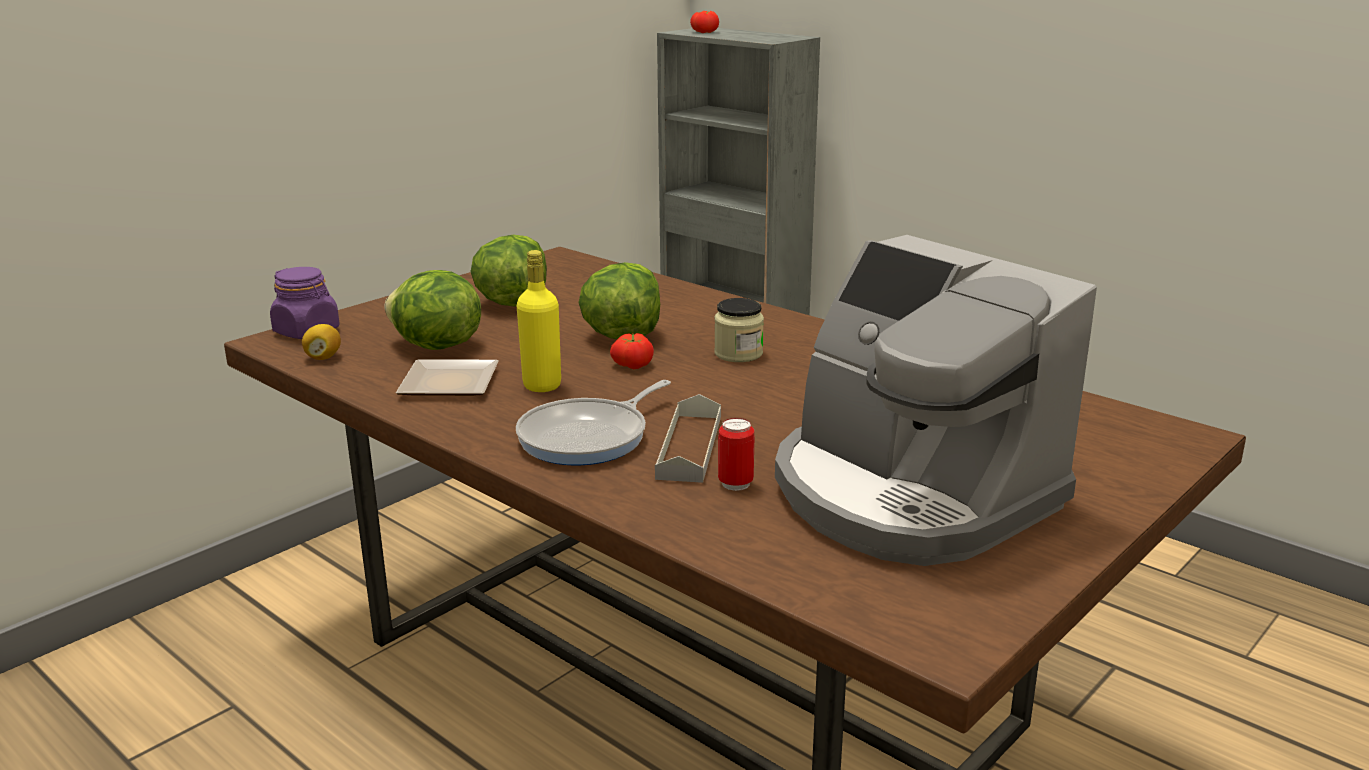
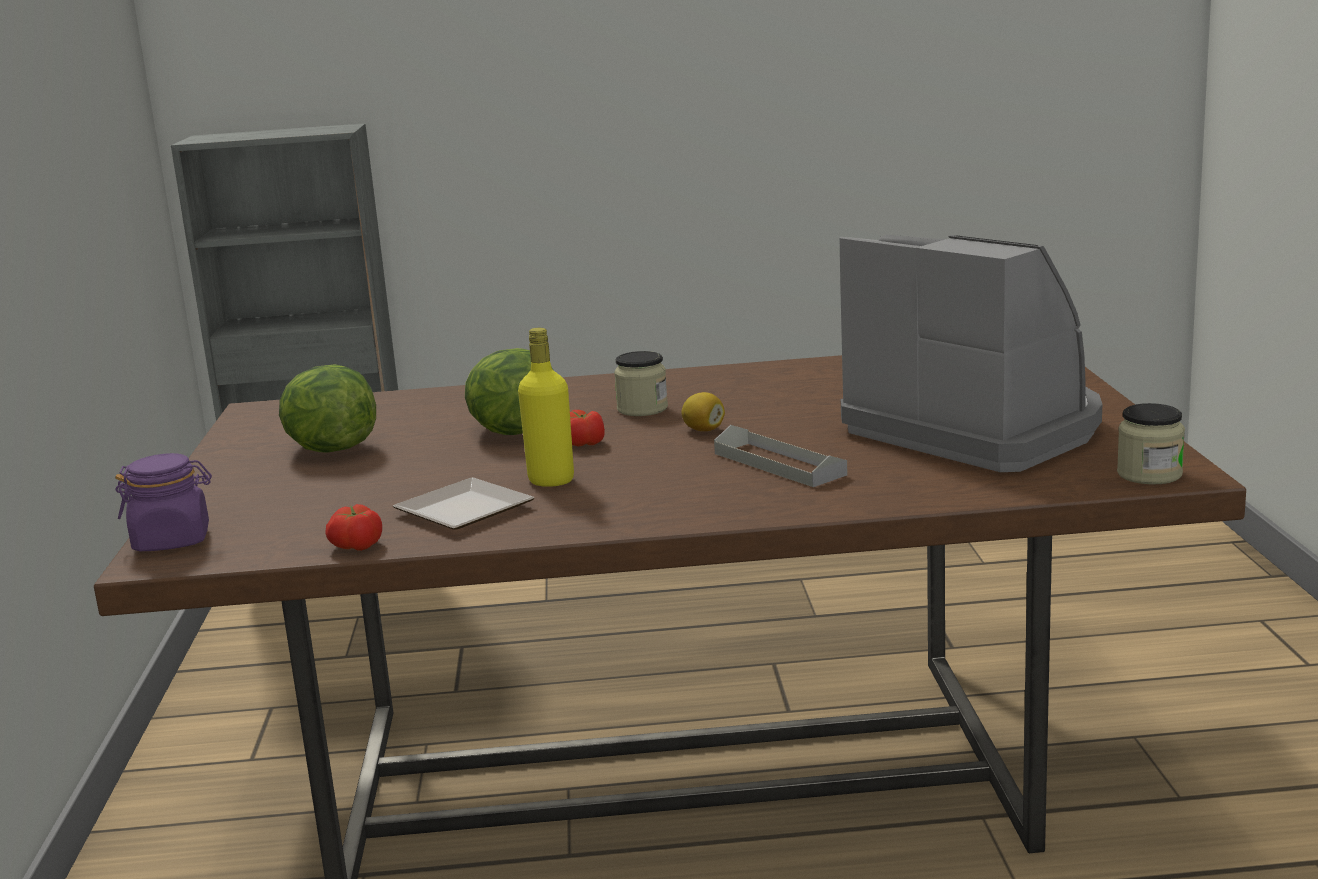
camera: 45 degrees left, 5 degrees down
lemon [302,324,341,360] -> lemon moved to [681,392,725,431]
lettuce [384,270,481,350] -> none
frying pan [516,380,671,465] -> none
tomato [690,11,719,33] -> tomato moved to [325,504,382,551]
can [718,418,754,491] -> none
coffee machine [775,235,1097,566] -> coffee machine turned 135 degrees counterclockwise [840,234,1102,472]
none -> jar [1117,403,1185,485]

